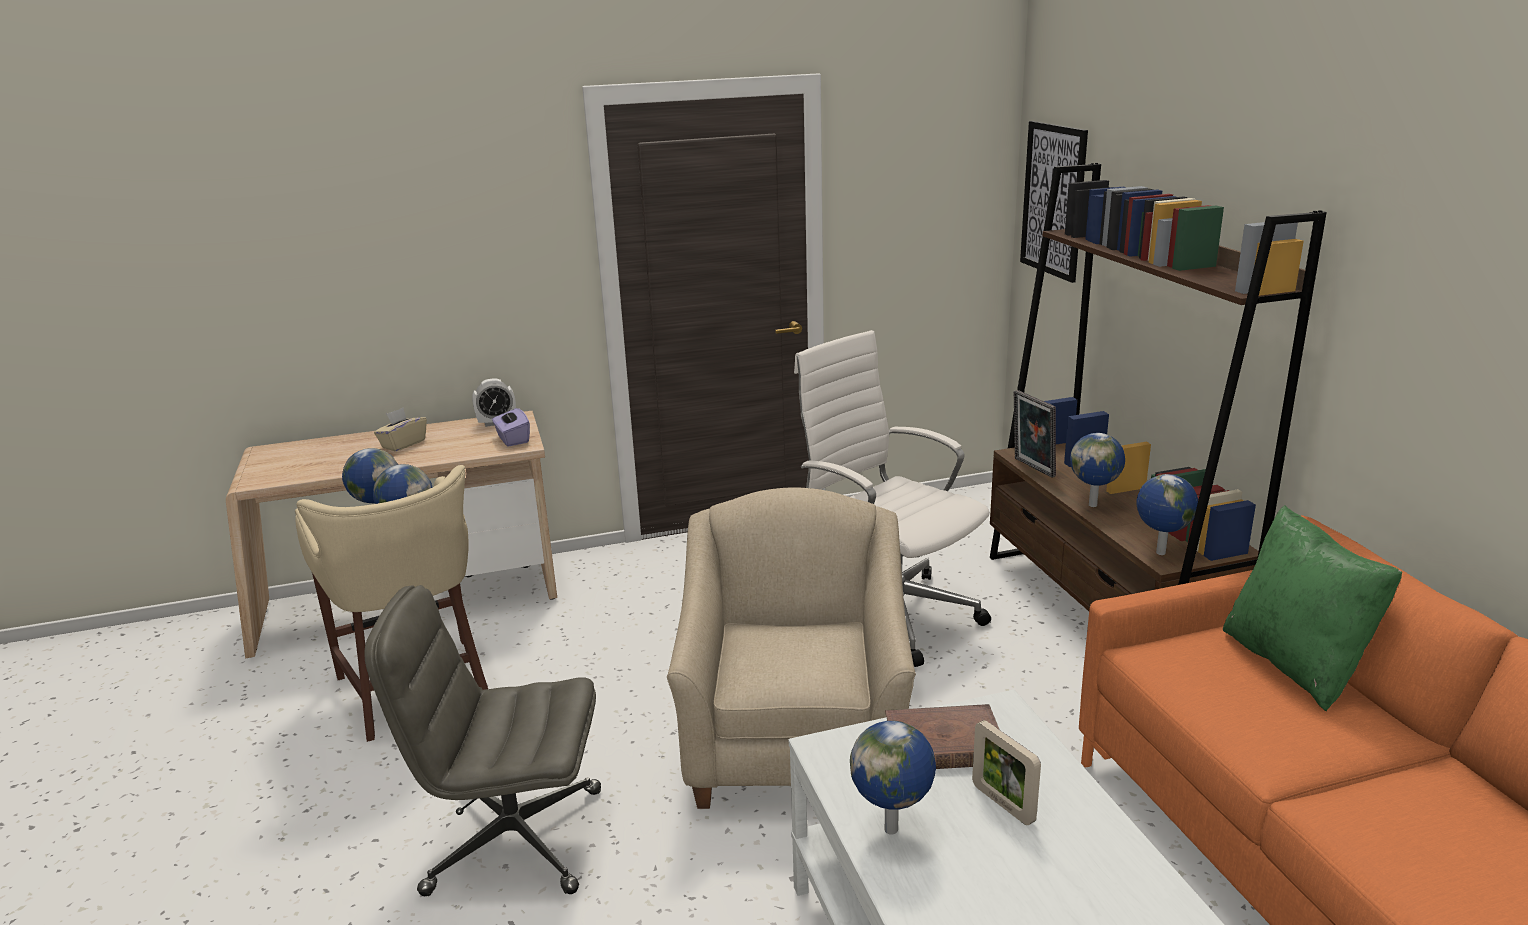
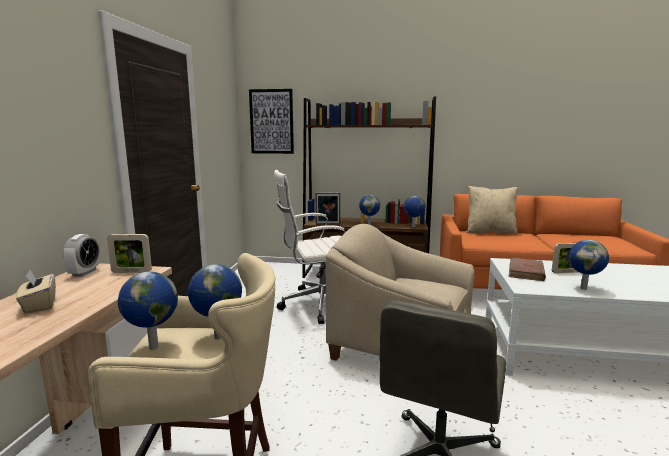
camera: 65 degrees left, 10 degrees down
purple tissue box [492,405,530,447] -> picture frame [107,234,152,273]
green pillow [1223,505,1402,712] -> beige pillow [466,186,518,235]

